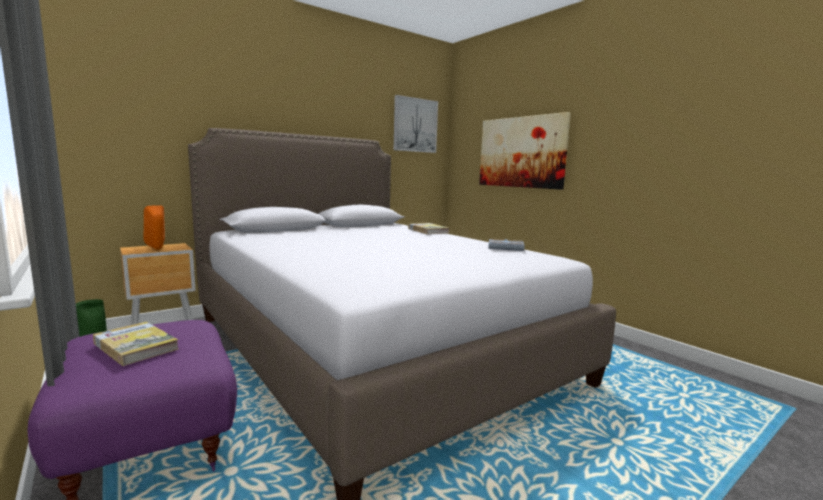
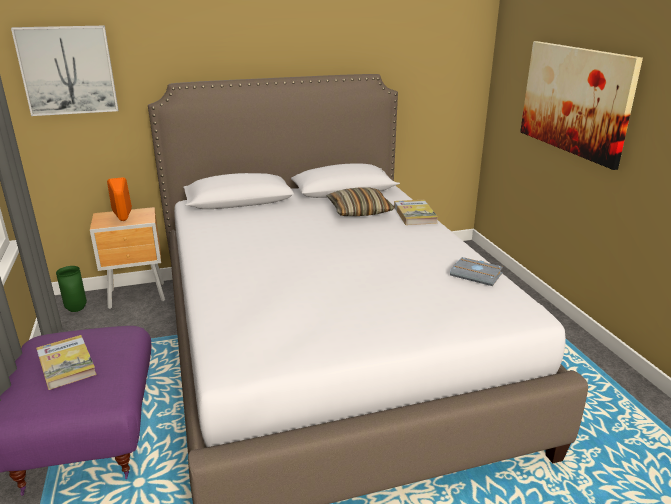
camera: 20 degrees right, 15 degrees up
picture [394,95,438,153] -> picture moved to [11,26,119,116]
none -> pillow [327,187,394,216]

